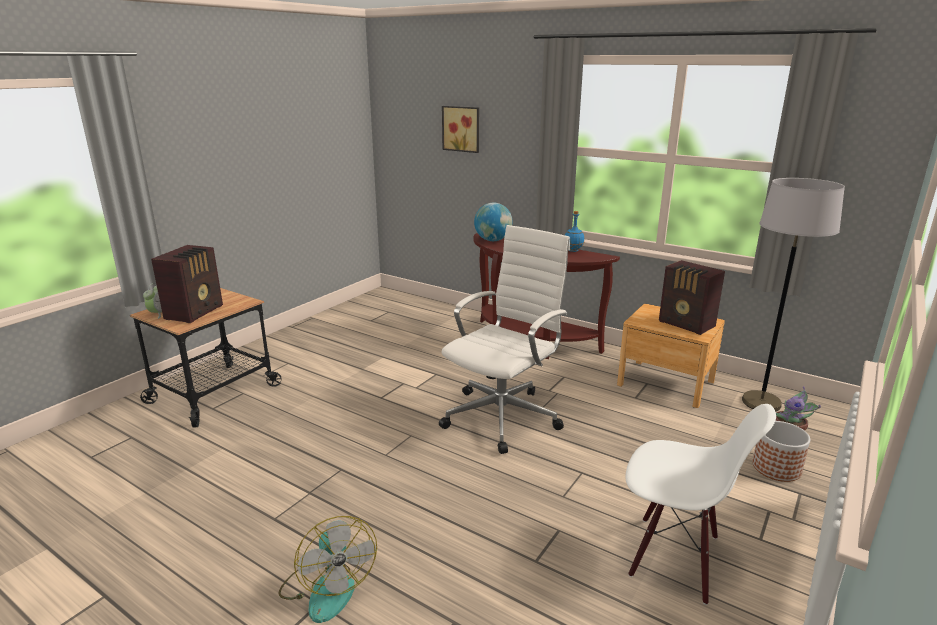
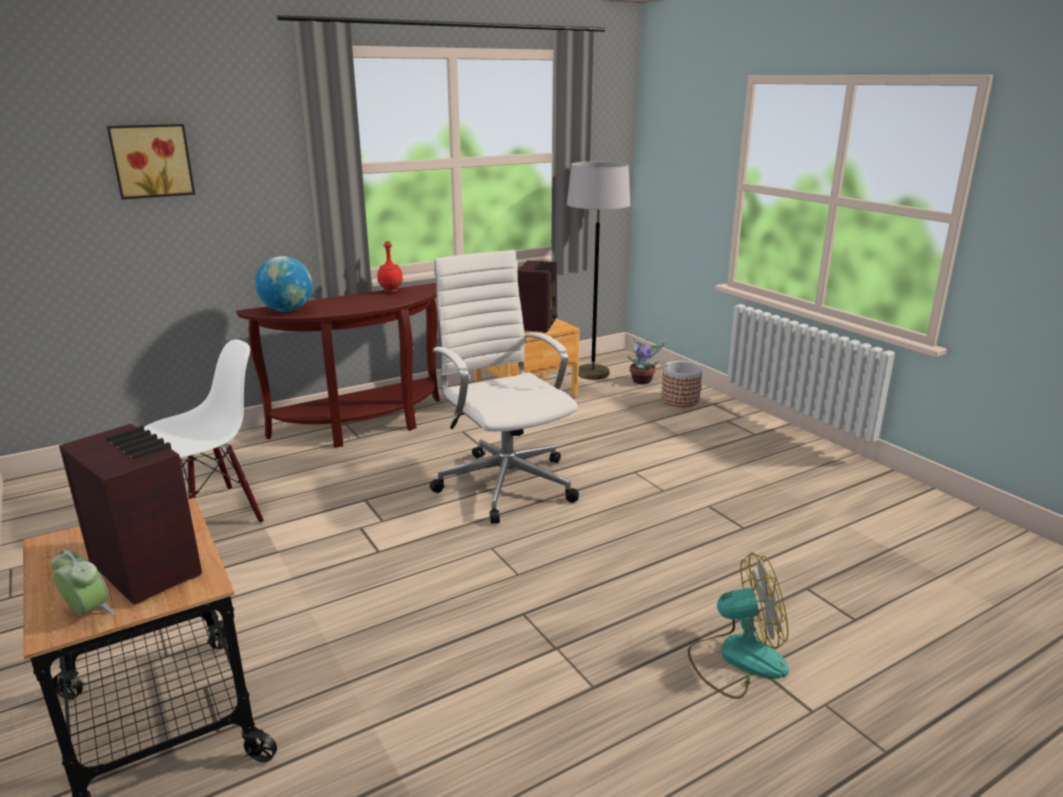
camera: 65 degrees left, 0 degrees up
blue bottle [565,211,584,252] -> red bottle [377,241,403,293]
white chair [626,404,776,605] -> white chair moved to [144,339,264,523]
radio [659,260,725,335] -> radio turned 60 degrees counterclockwise [517,260,557,333]

